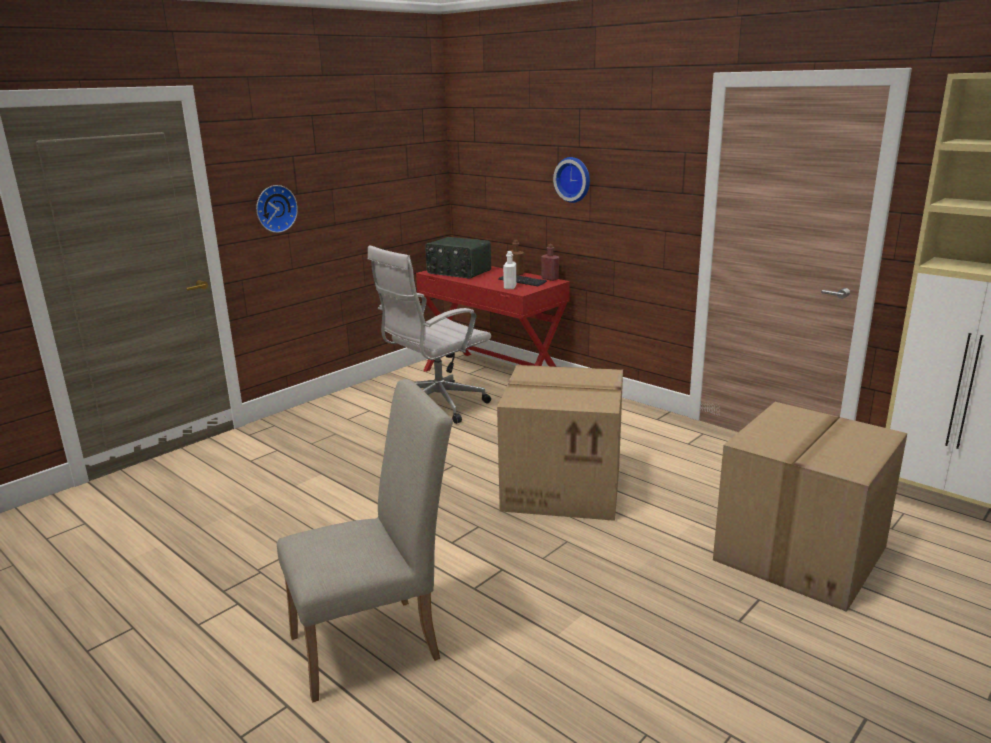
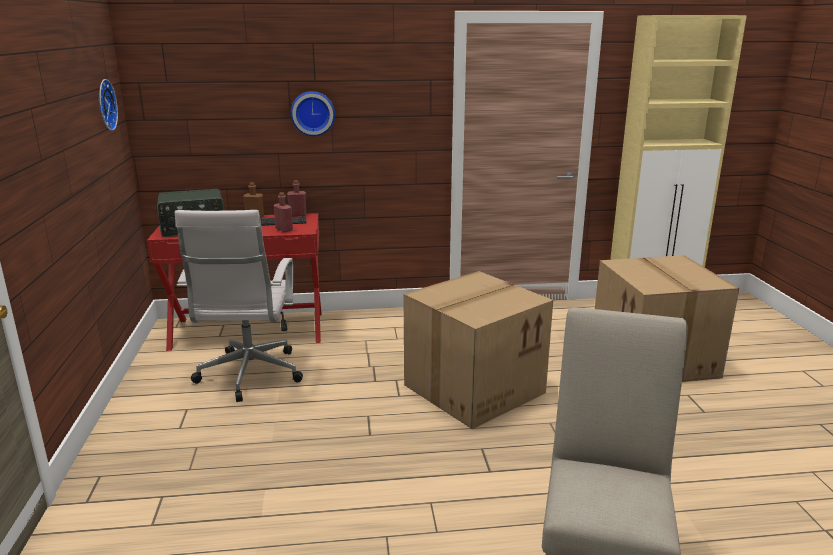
camera: 50 degrees left, 0 degrees up
wall clock [256,185,298,233] -> wall clock moved to [99,79,118,131]
white bottle [503,251,516,289] -> red bottle [274,192,293,232]

